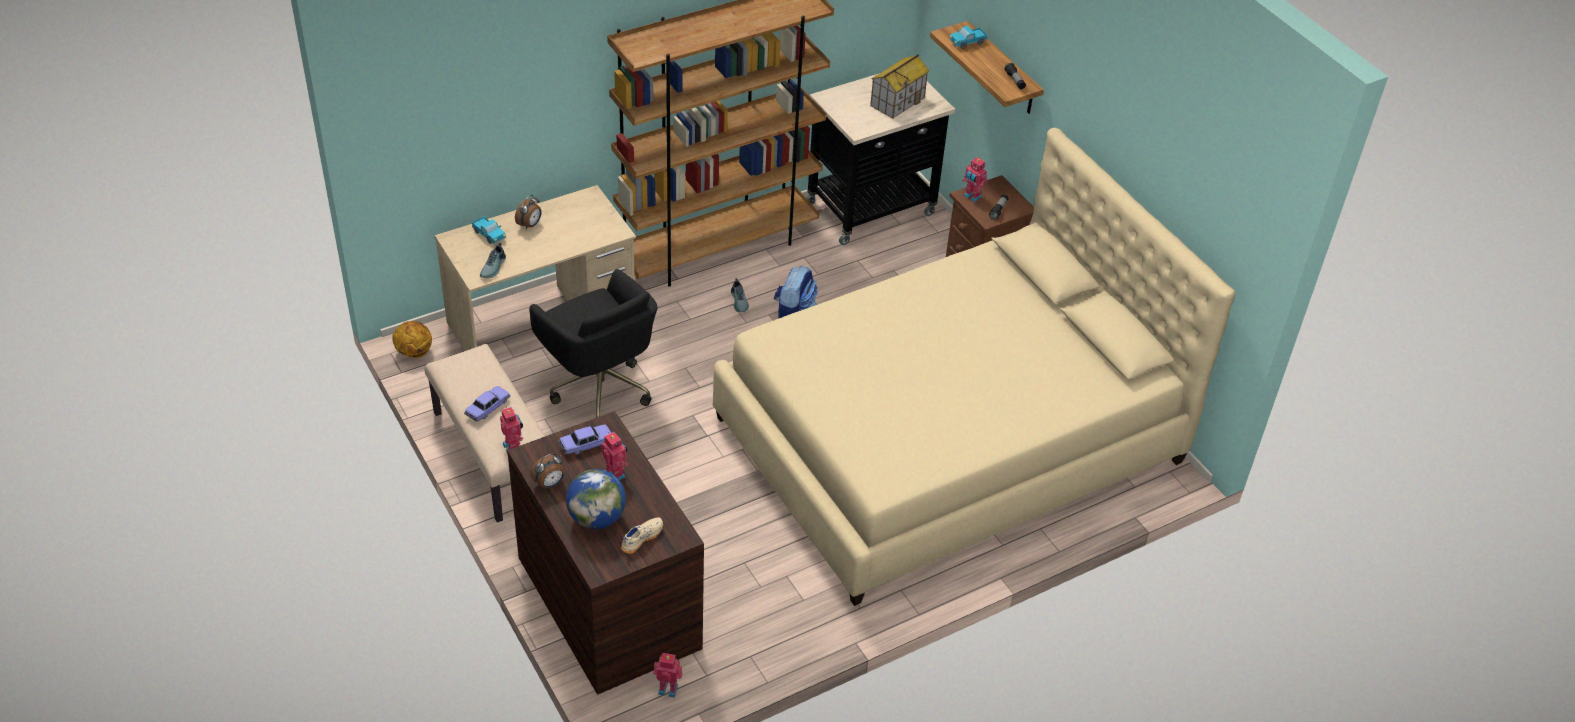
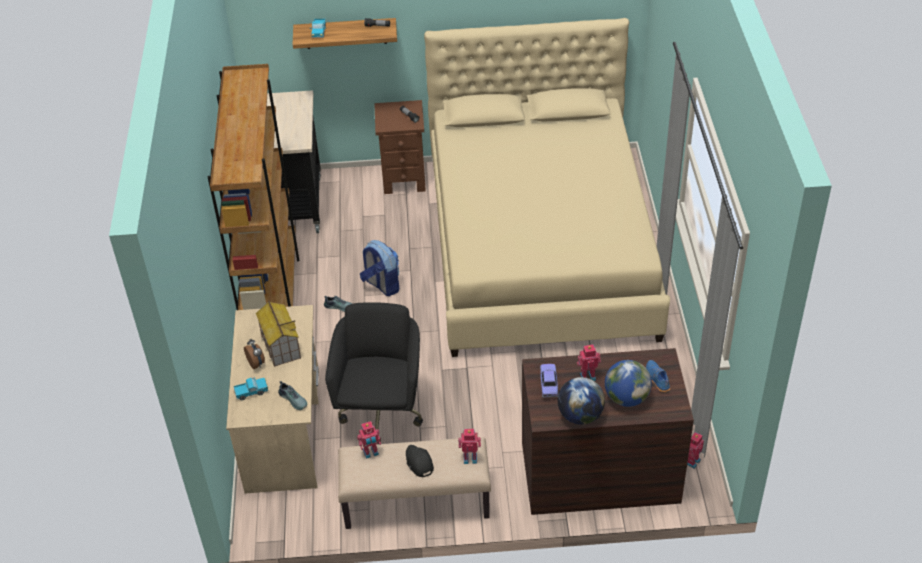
camera: 60 degrees left, 0 degrees up
basketball [392,321,432,358] -> none
toy car [464,386,510,422] -> black cap [406,445,434,477]
black office chair [529,269,657,418] -> black office chair turned 75 degrees counterclockwise [325,302,423,444]
alarm clock [530,454,565,489] -> globe [558,377,605,425]
beige shoe [621,518,663,554] -> blue shoe [646,360,670,392]
toy house [870,54,929,119] -> toy house moved to [256,301,301,367]
toy robot [962,157,987,202] -> toy robot moved to [357,421,381,459]

